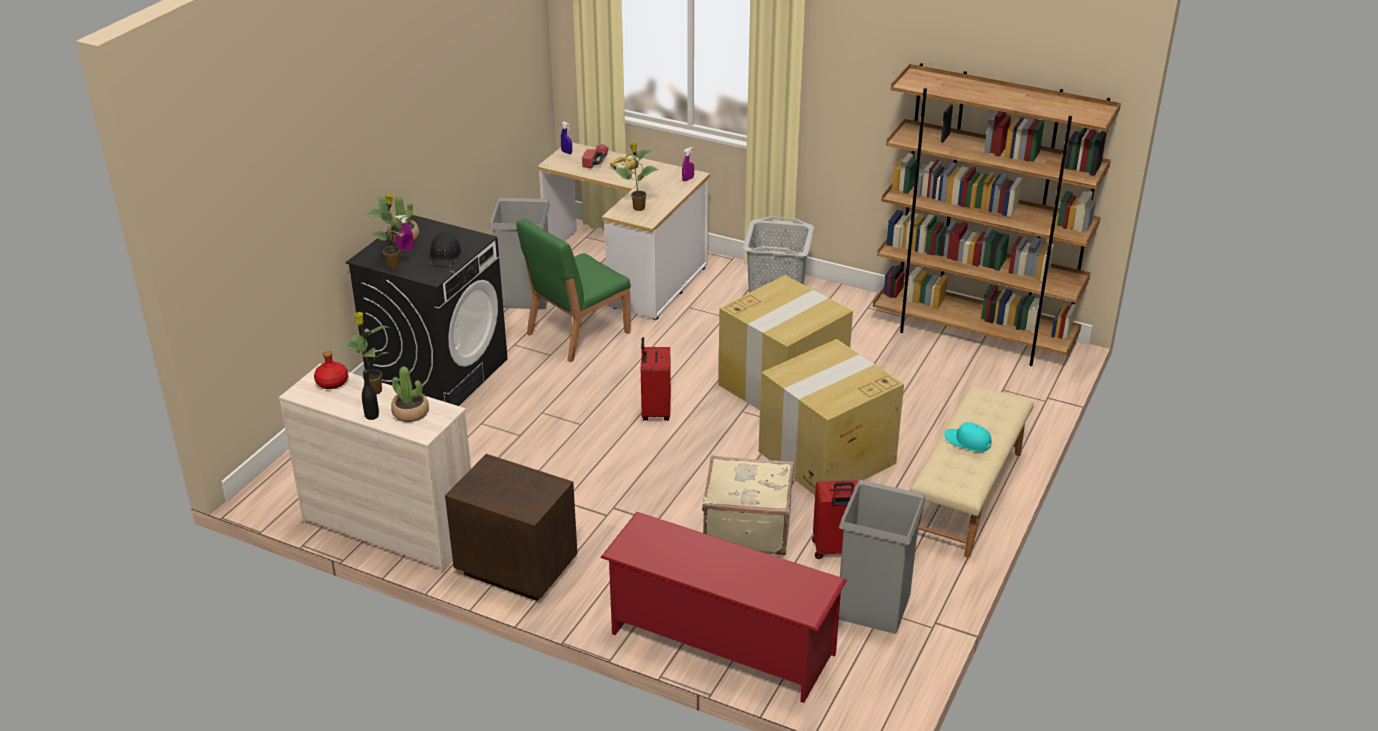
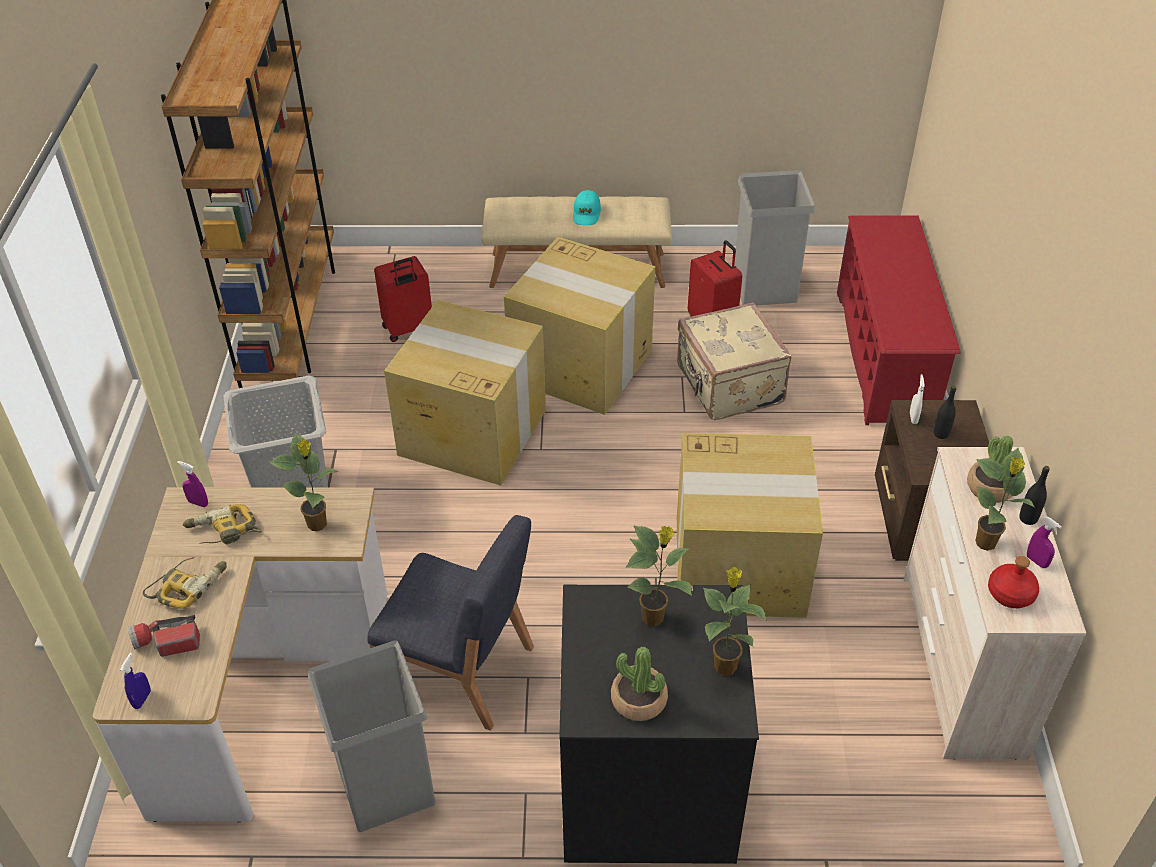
camera: 115 degrees left, 10 degrees up
purple spray bottle [395,215,414,251] -> purple spray bottle moved to [1027,516,1061,568]
black hard hat [429,233,462,266] -> potted plant [625,525,692,626]
green chair [516,219,631,362] -> blue chair [367,515,534,731]
red suitcase [641,337,671,421] -> red suitcase moved to [374,256,432,342]
none -> power drill [183,504,262,544]
none -> cardboard box [677,433,823,618]
none -> white spray bottle [910,374,925,424]
none -> black bottle [934,385,956,439]

